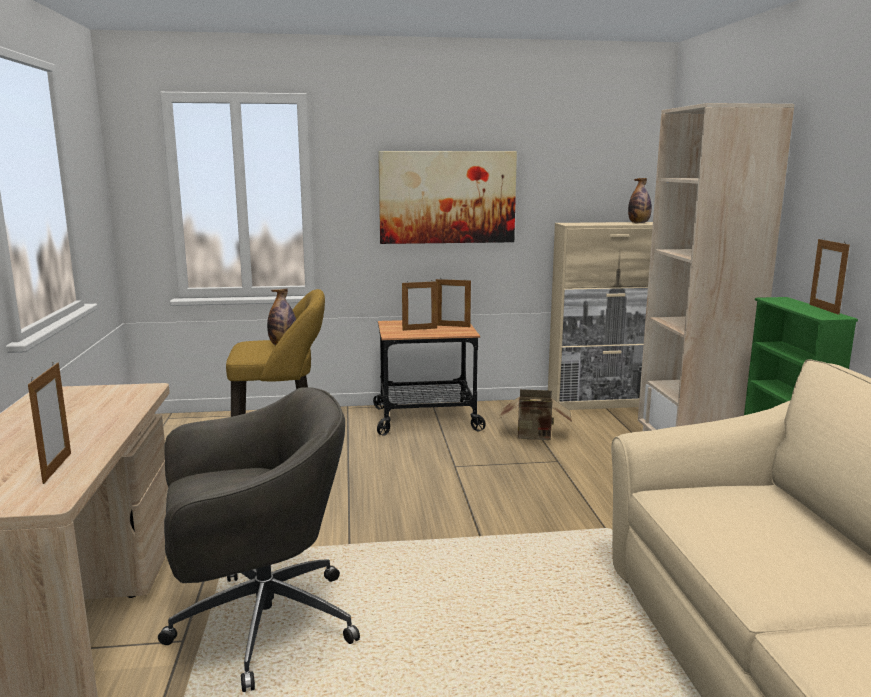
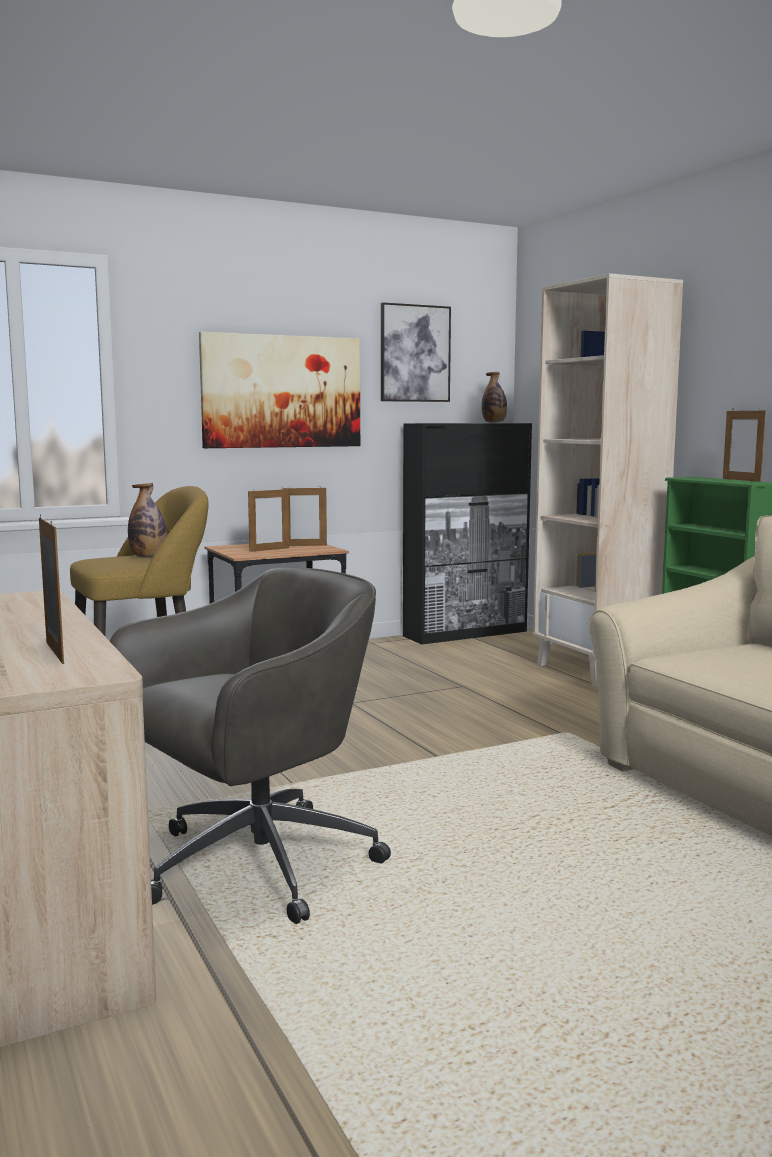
camera: 20 degrees left, 5 degrees down
cardboard box [499,389,572,440] -> none
beige cabinet [548,222,653,410] -> black cabinet [403,423,532,644]
none -> picture [381,302,451,402]

